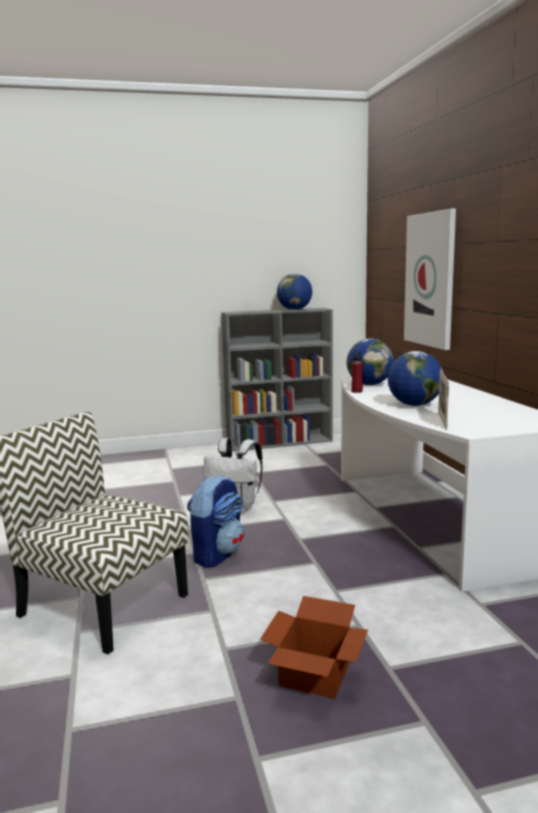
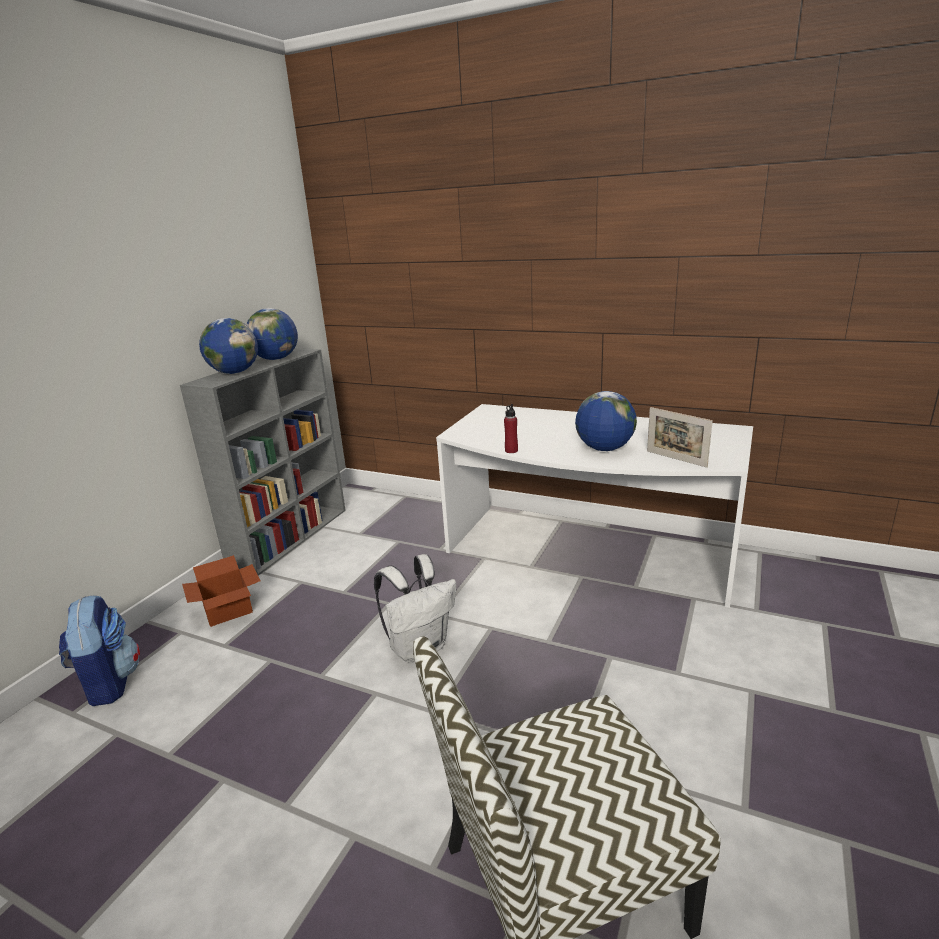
camera: 50 degrees left, 10 degrees up
backpack [187,474,244,568] -> backpack moved to [59,596,140,706]
cardboard box [260,596,368,699] -> cardboard box moved to [182,555,260,627]
globe [347,339,394,385] -> globe moved to [199,318,258,374]
picture [404,208,456,350] -> none

